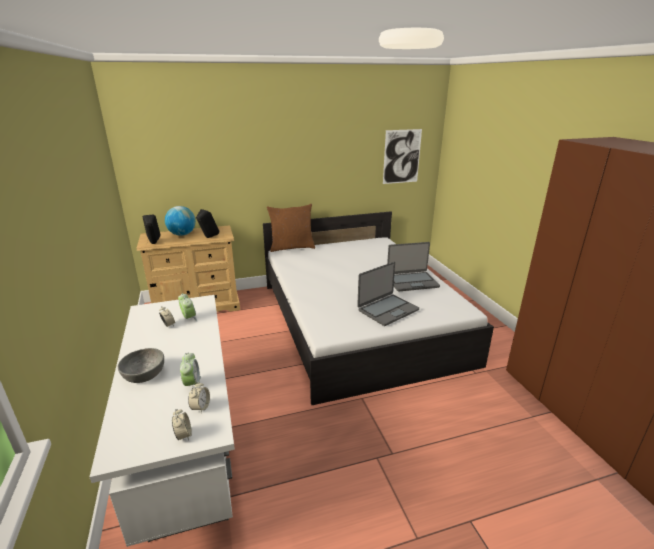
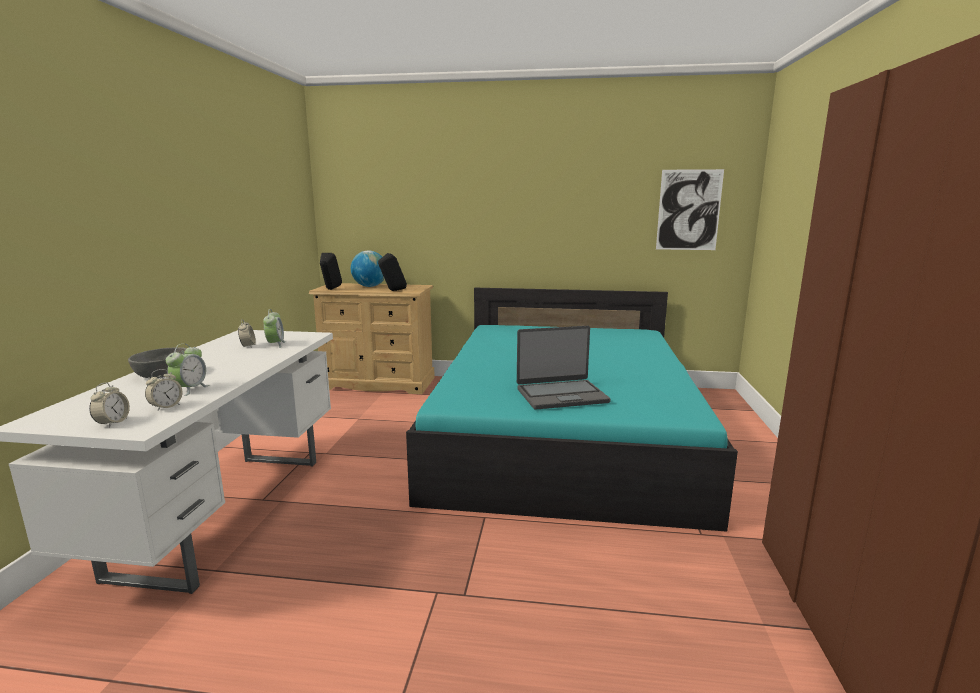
camera: 25 degrees right, 10 degrees down
white bed [263,211,494,405] -> turquoise bed [406,288,738,532]
brown pillow [267,204,315,252] -> none
laptop [387,242,440,292] -> none

